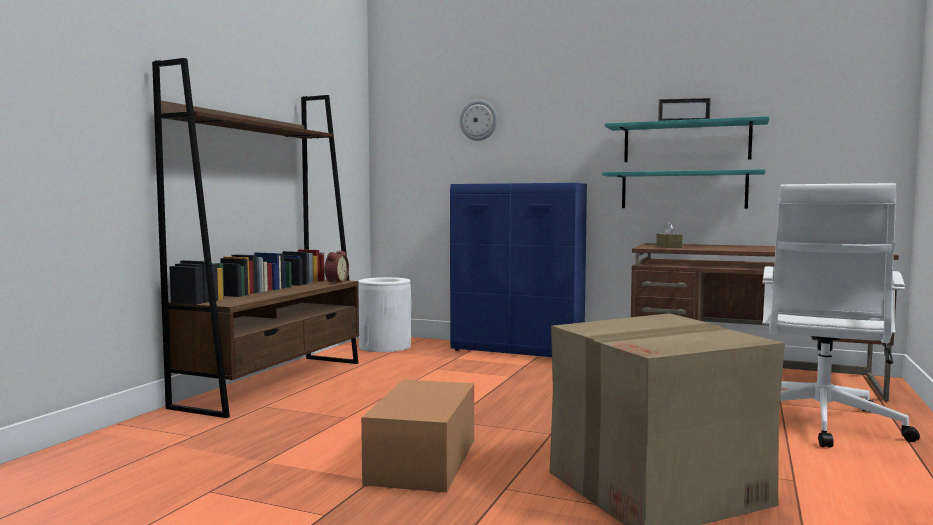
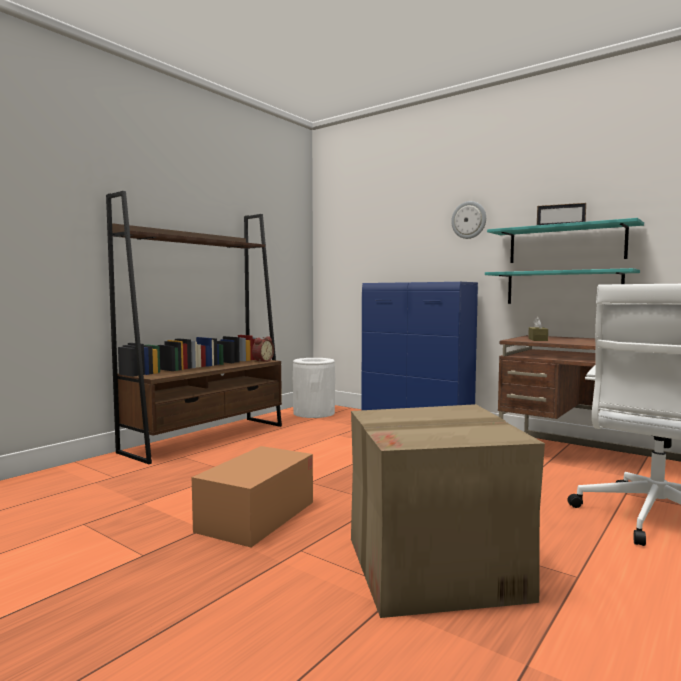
camera: 15 degrees right, 0 degrees up
wall clock [460,100,497,141] -> wall clock moved to [451,201,486,239]

